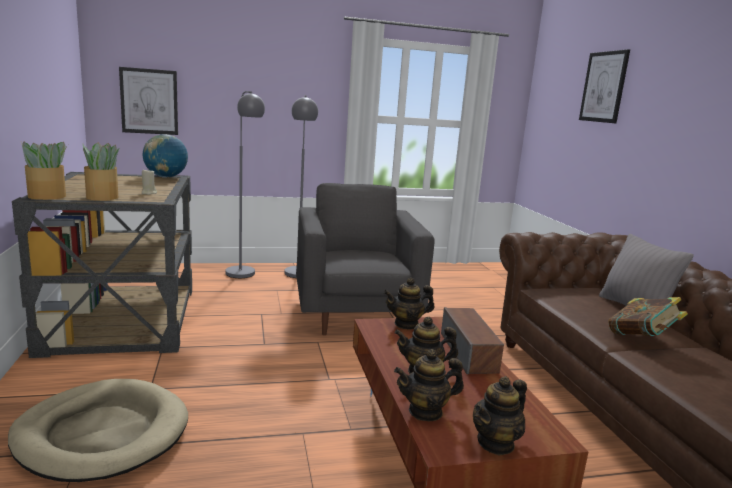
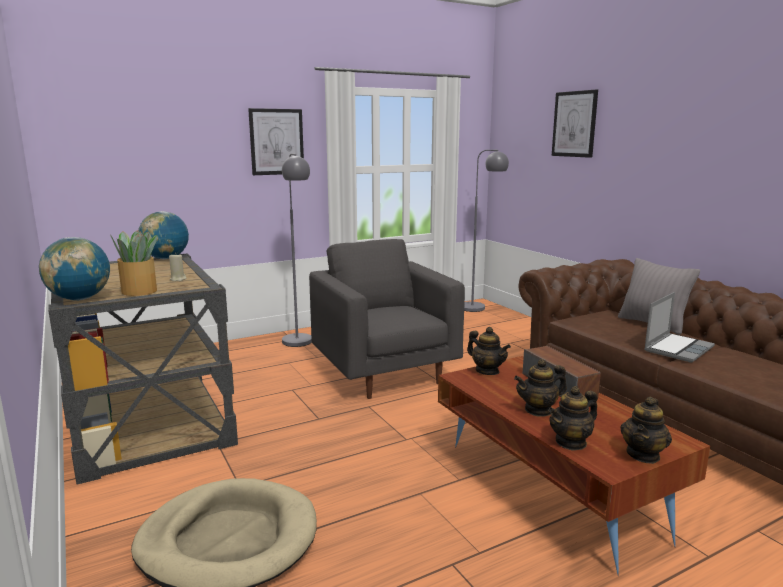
camera: 15 degrees left, 0 degrees up
potted plant [21,142,68,200] -> globe [39,237,110,301]
picture [119,67,178,135] -> picture moved to [248,108,304,175]
grey floor lamp [225,91,265,278] -> grey floor lamp moved to [464,150,509,312]
teapot [384,278,435,330] -> teapot turned 105 degrees counterclockwise [467,327,511,375]
book [608,297,688,336] -> laptop [644,292,715,363]

